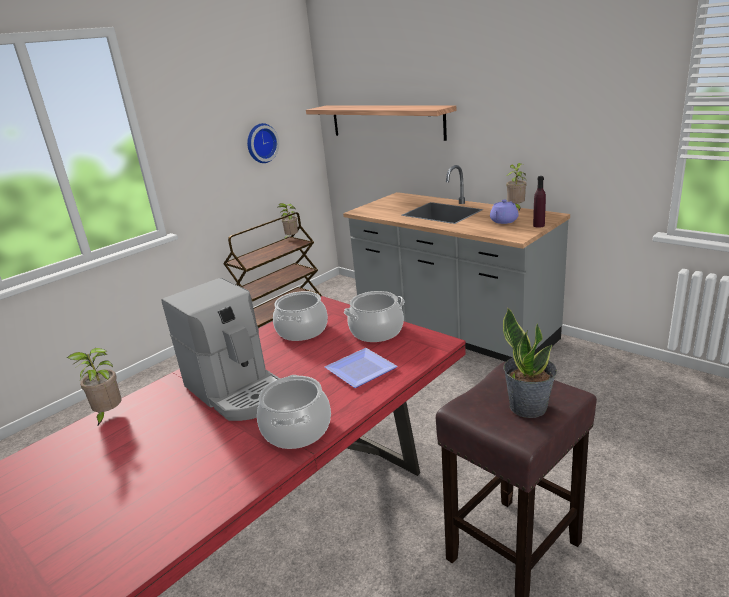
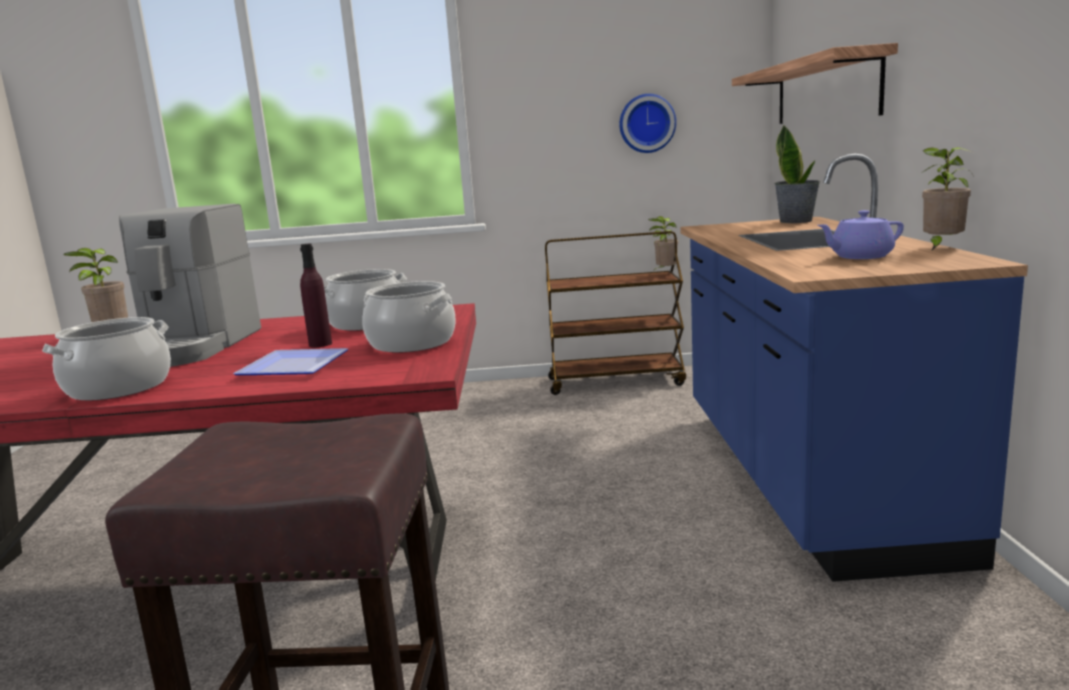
camera: 45 degrees right, 10 degrees down
grey counter [343,165,570,362] -> blue counter [680,154,1028,582]
potted plant [503,307,557,418] -> potted plant moved to [775,125,820,223]
purple bottle [533,176,546,228] -> purple bottle moved to [300,244,332,348]

